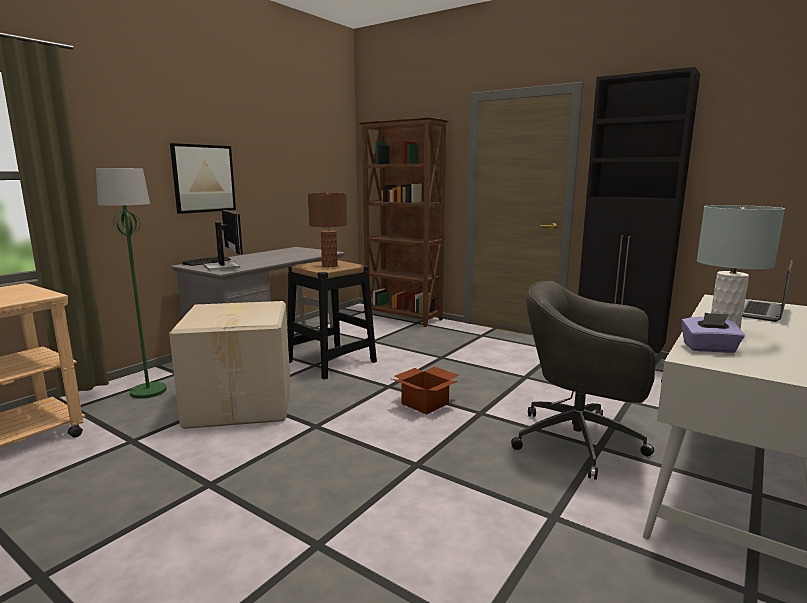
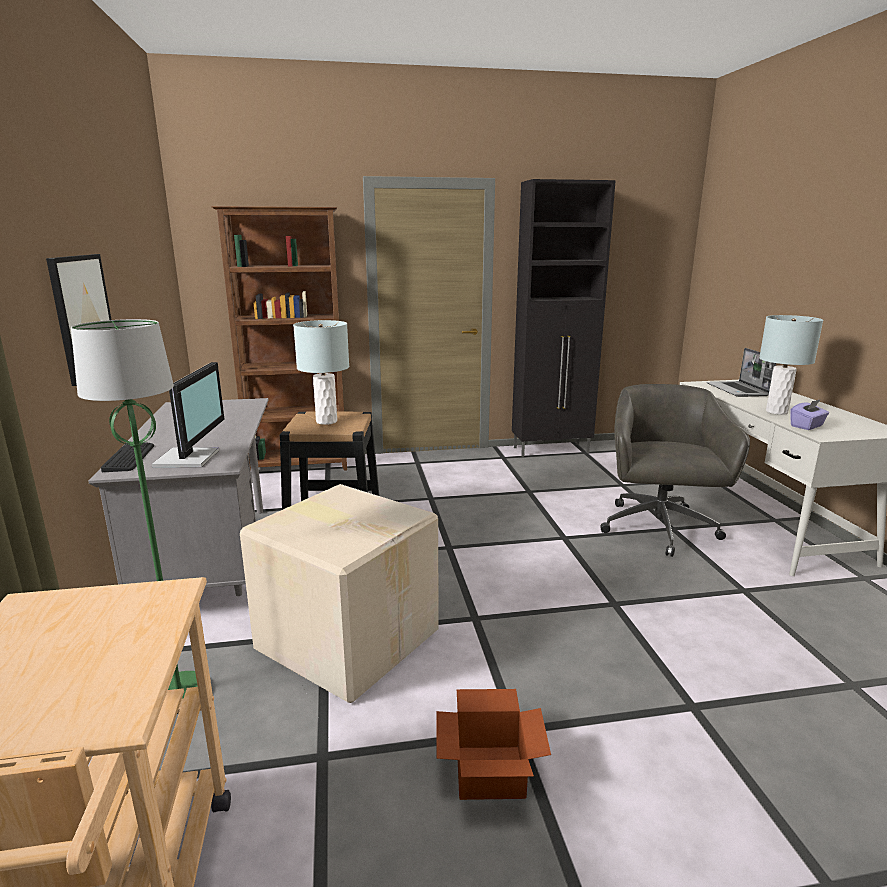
camera: 45 degrees left, 5 degrees up
monitor [204,210,243,271] -> monitor turned 75 degrees clockwise [152,362,224,467]
brown table lamp [308,193,347,267] -> grey table lamp [293,320,349,425]
cardboard box [392,367,459,415] -> cardboard box moved to [436,689,551,800]
grey office chair [511,281,656,480] -> grey office chair turned 120 degrees clockwise [600,384,750,557]

